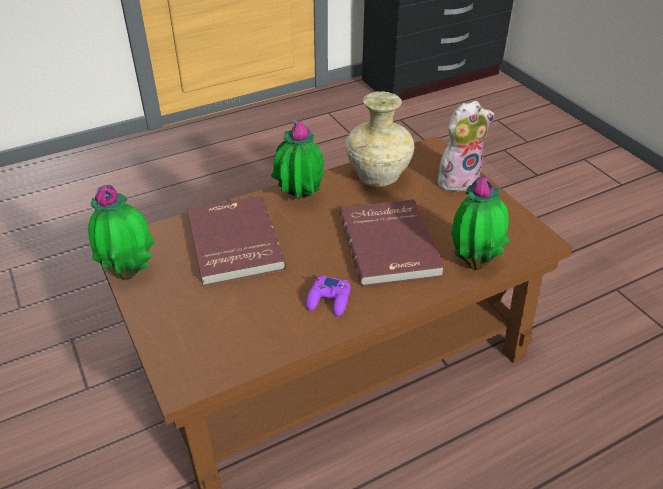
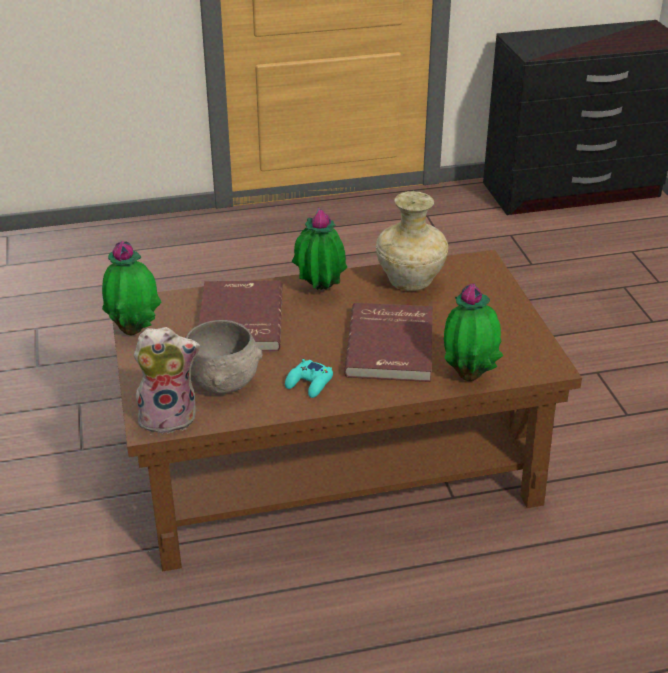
camera: 15 degrees right, 5 degrees down
purple game controller [306,276,351,316] -> turquoise game controller [285,359,333,398]
plush toy [438,101,495,192] -> plush toy moved to [133,327,200,434]
none -> grey bowl [185,320,262,394]

